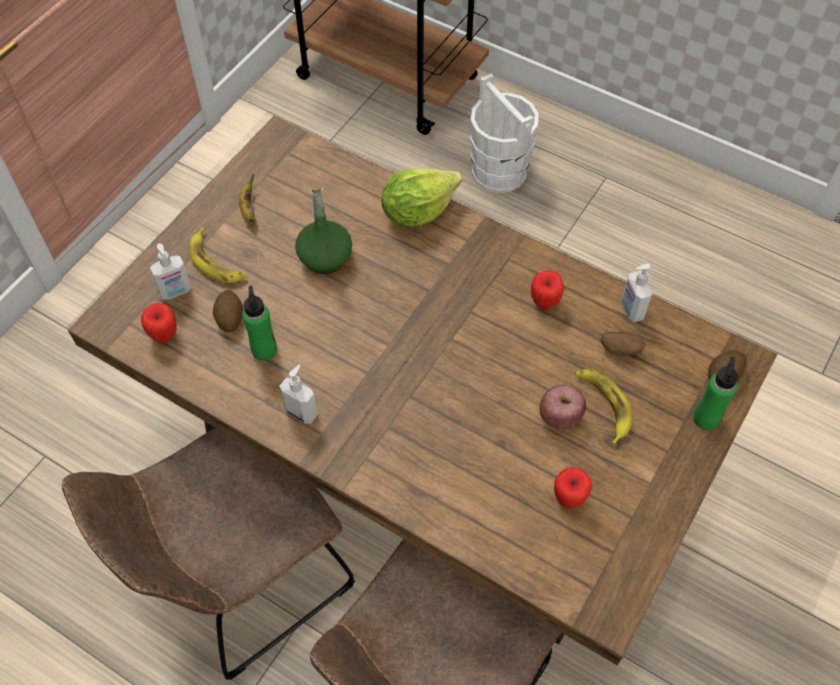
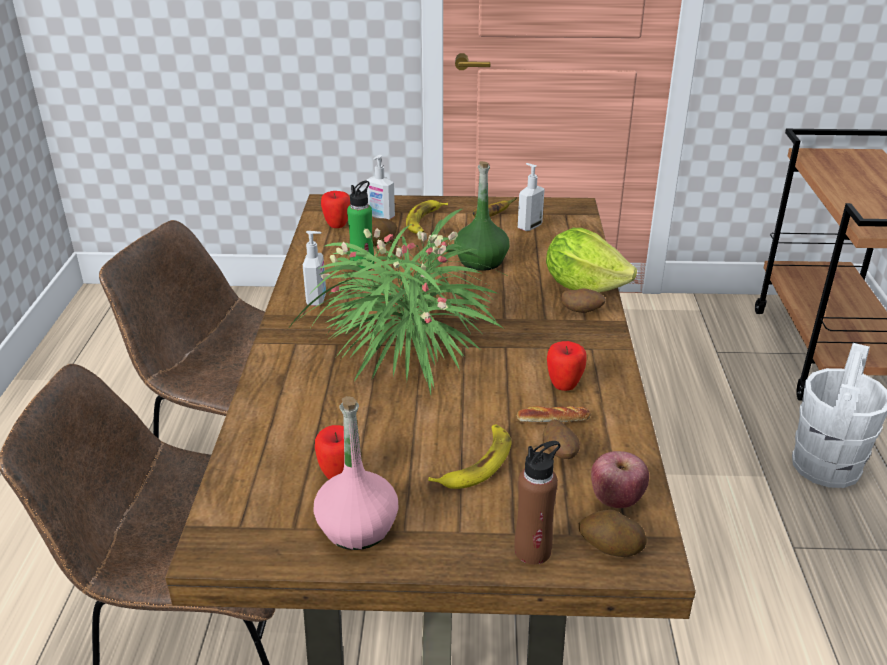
camera: 60 degrees right, 25 degrees down
apple [539,385,586,429] -> apple moved to [591,451,649,508]
soap dispenser [621,264,652,322] -> soap dispenser moved to [518,163,545,231]
green bottle [693,357,738,430] -> brown bottle [514,441,561,565]
none -> potted plant [288,209,504,395]
none -> pink bottle [313,396,399,550]
none -> bread [517,406,591,422]
none -> potato [560,288,606,313]

